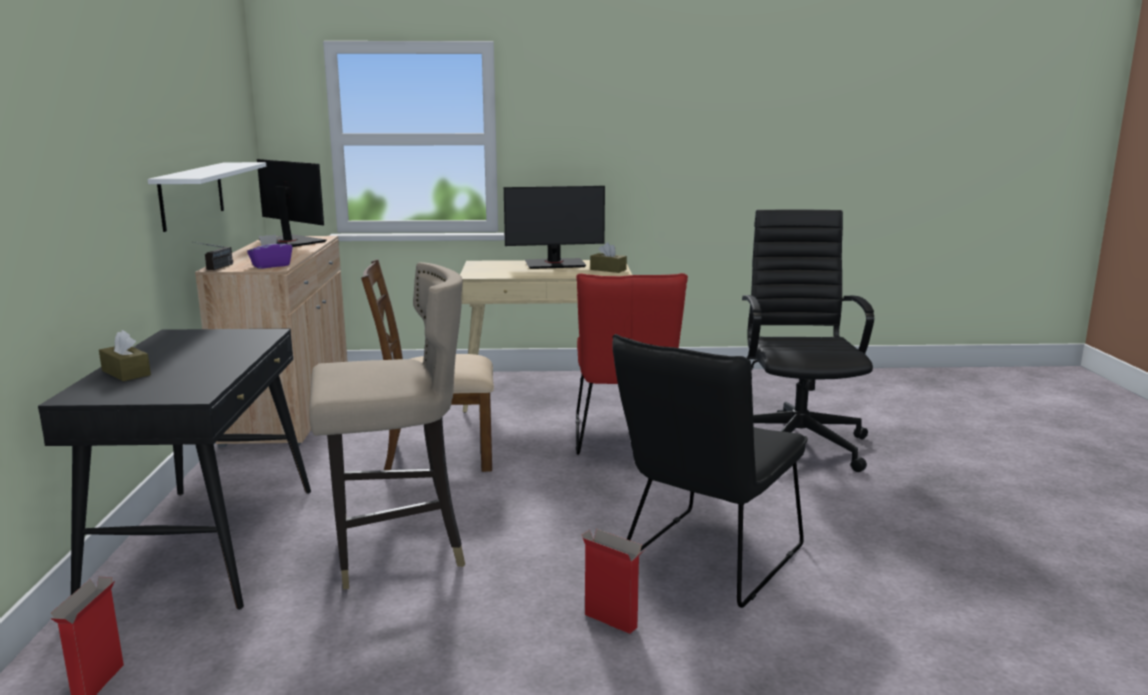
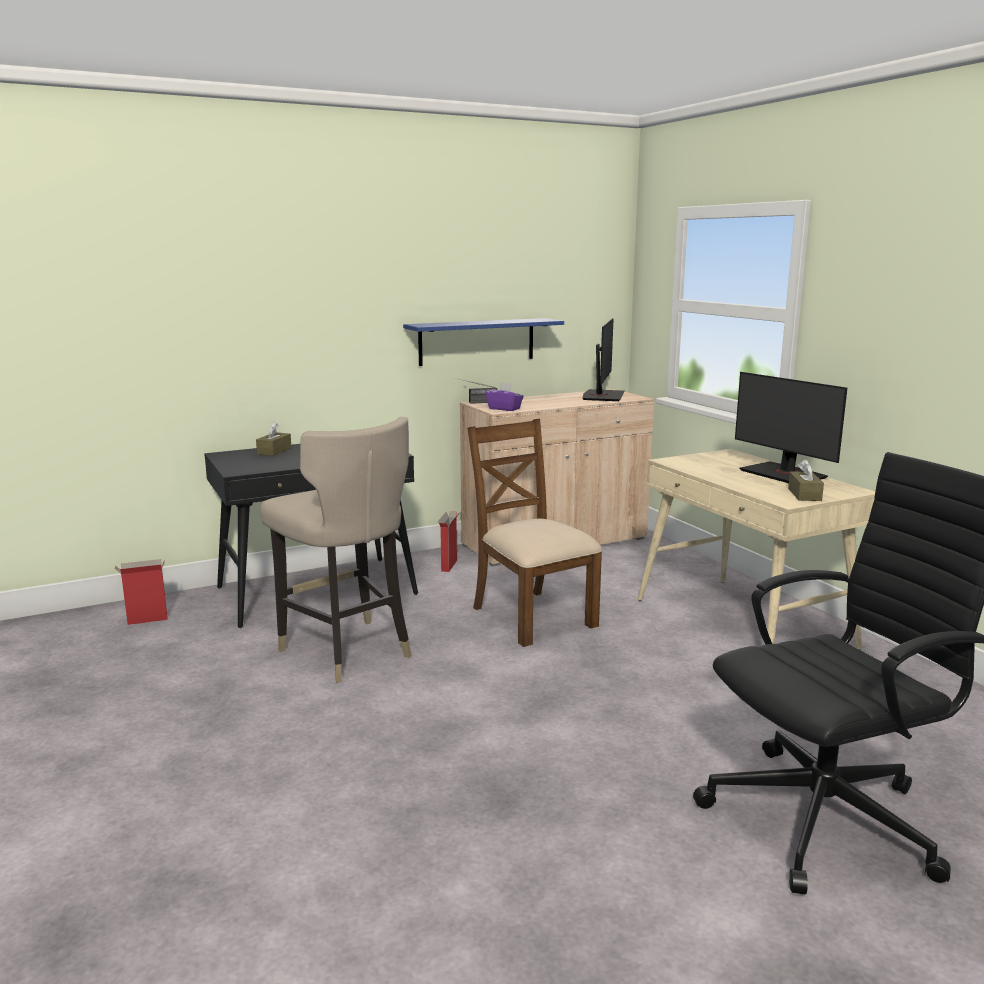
camera: 65 degrees right, 0 degrees up
white shelf [148,162,266,232] -> blue shelf [403,318,564,366]
red chair [576,273,688,455] -> none
cardboard box [582,529,644,634] -> cardboard box moved to [438,511,459,572]
black chair [612,334,808,608] -> none

